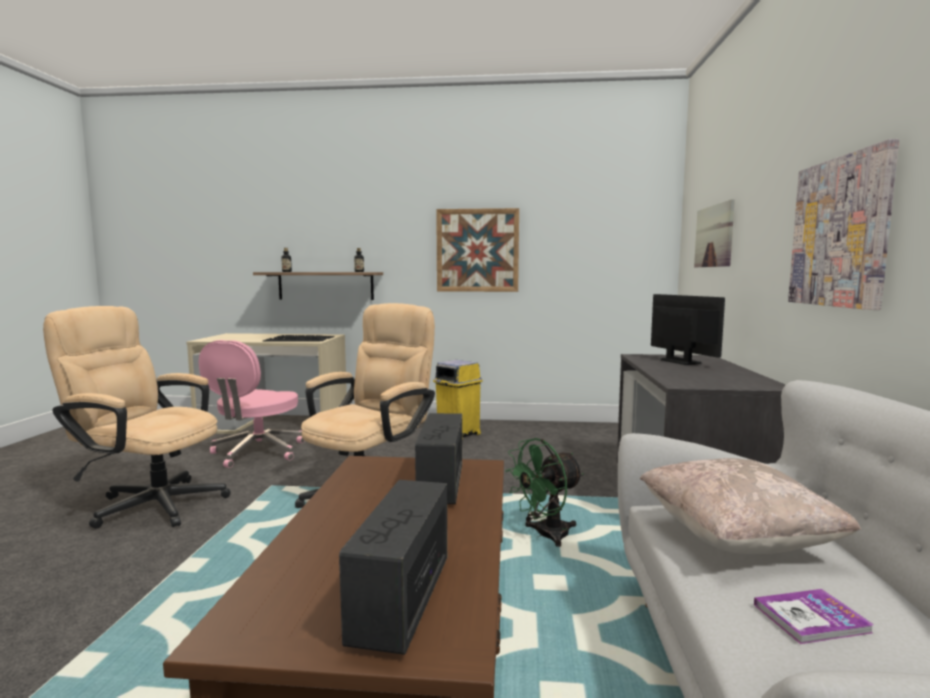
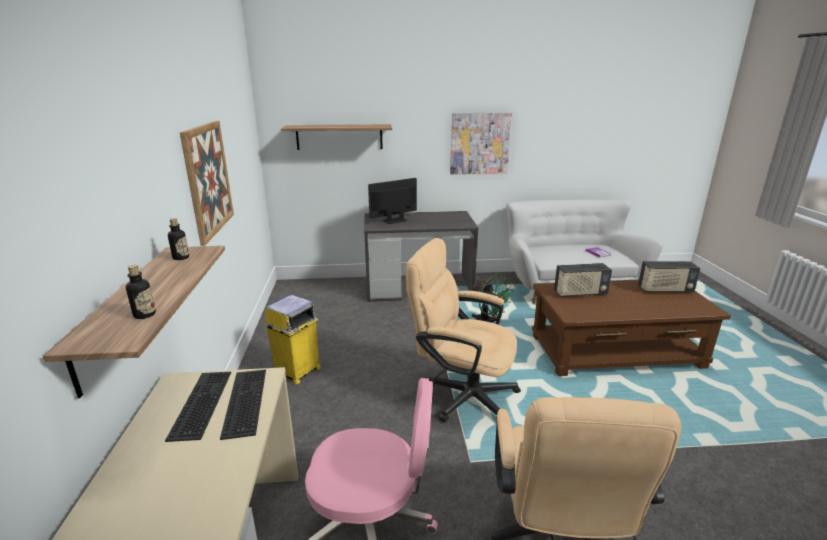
camera: 100 degrees left, 15 degrees up
beige pillow [640,458,861,554] -> none
picture [694,199,735,267] -> shelf [281,124,392,150]

